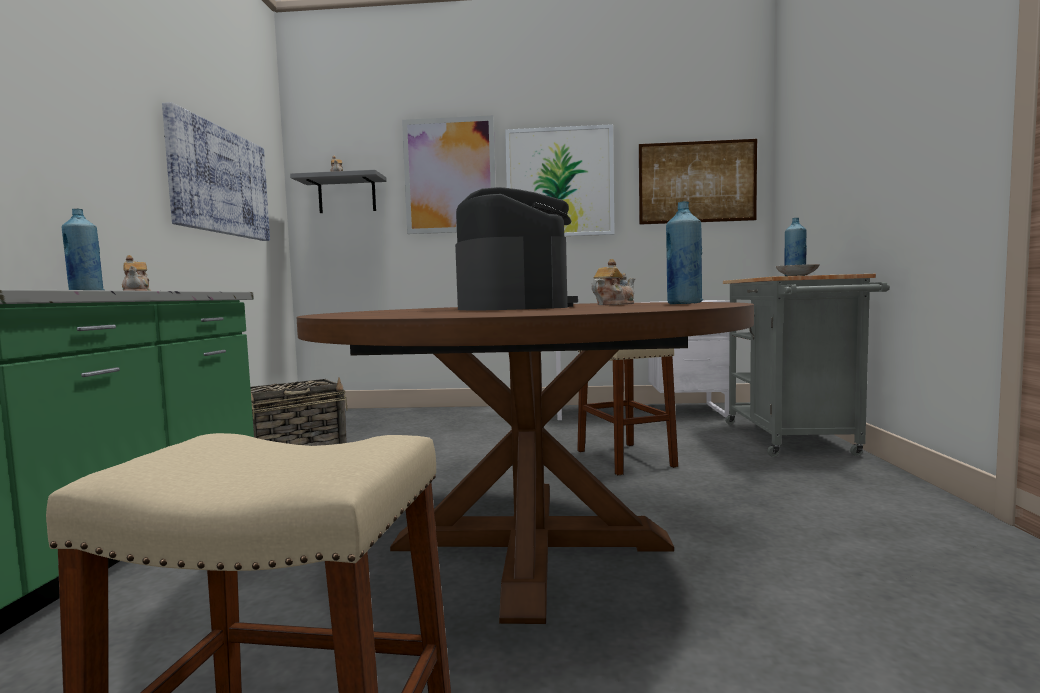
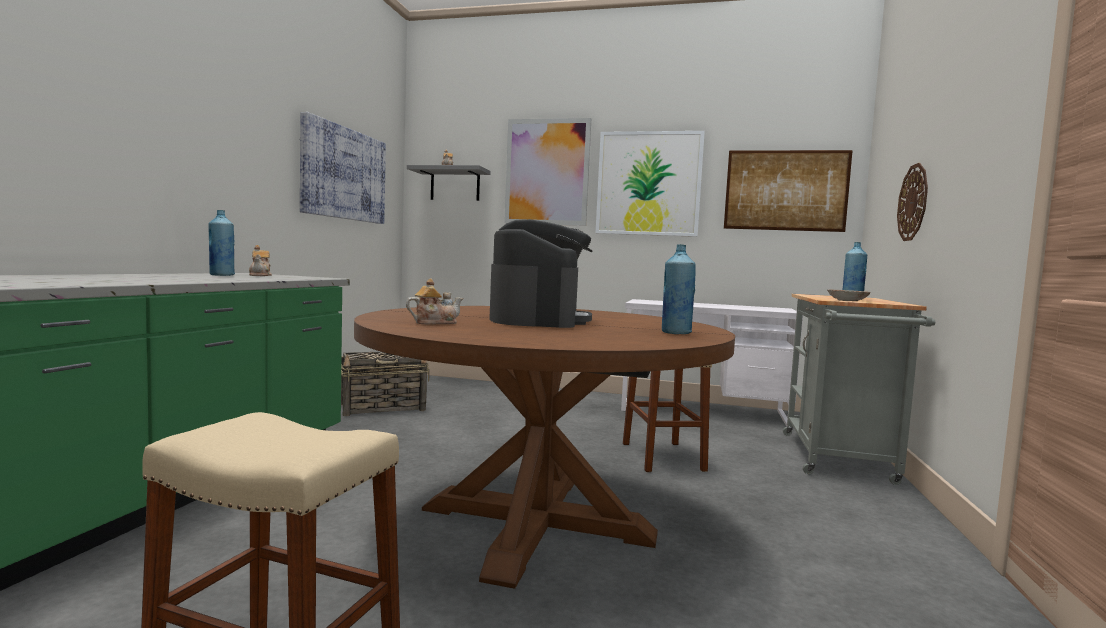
camera: 10 degrees right, 0 degrees up
teapot [591,259,635,305] -> teapot moved to [406,278,463,324]
none -> wall clock [897,163,928,241]

